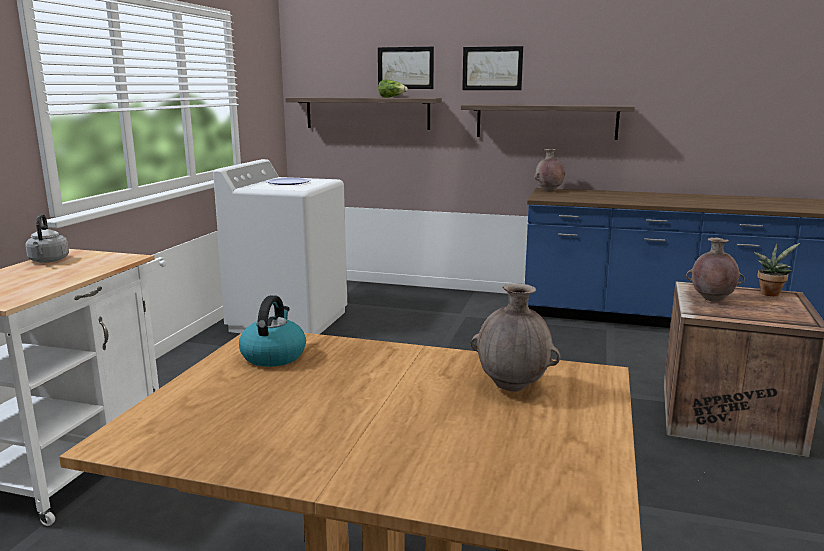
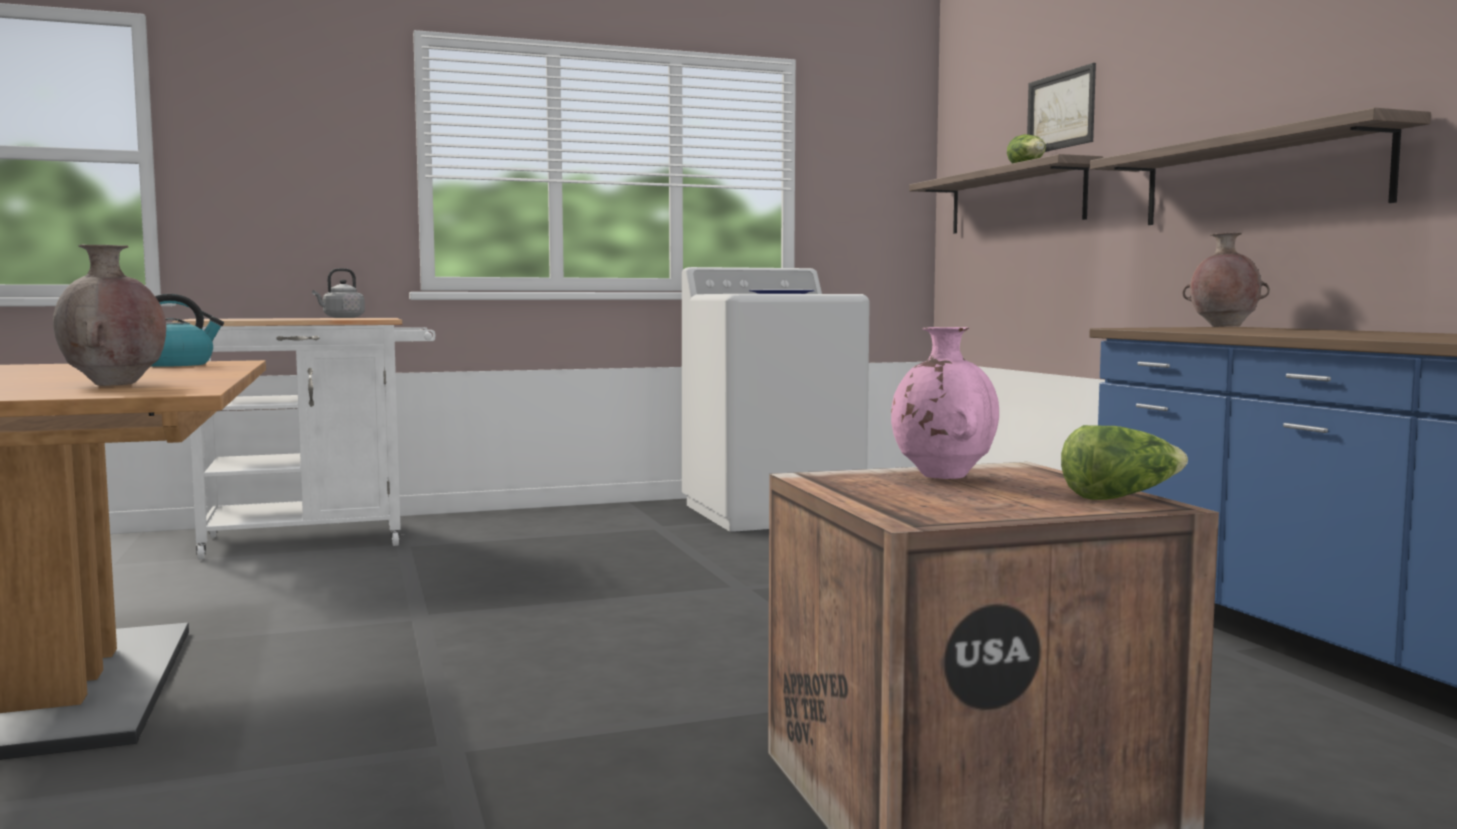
camera: 55 degrees right, 10 degrees down
picture [462,46,523,90] -> none
brown vase [686,238,745,301] -> pink vase [891,327,999,479]
potted plant [753,243,800,296] -> lettuce [1061,425,1188,500]

